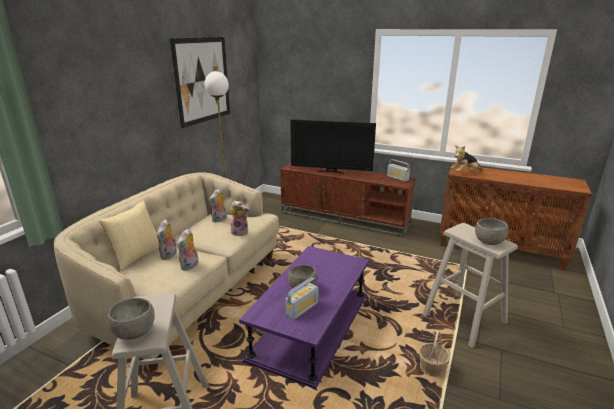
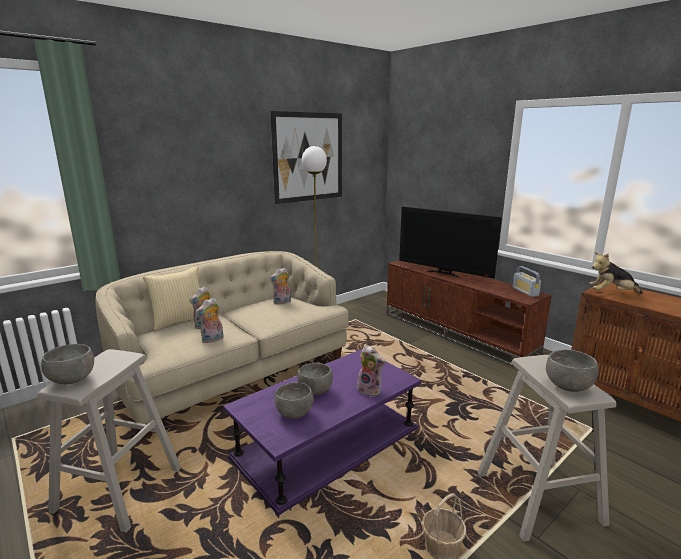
camera: 25 degrees right, 5 degrees down
plush toy [230,200,250,236] -> plush toy moved to [357,345,385,397]
radio [285,277,318,320] -> grey bowl [275,382,314,419]

